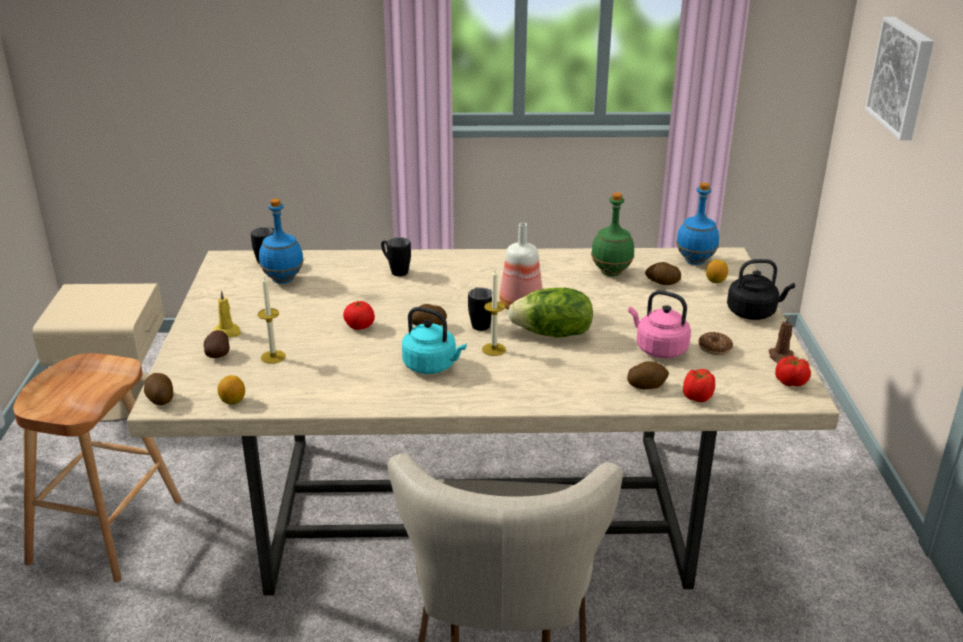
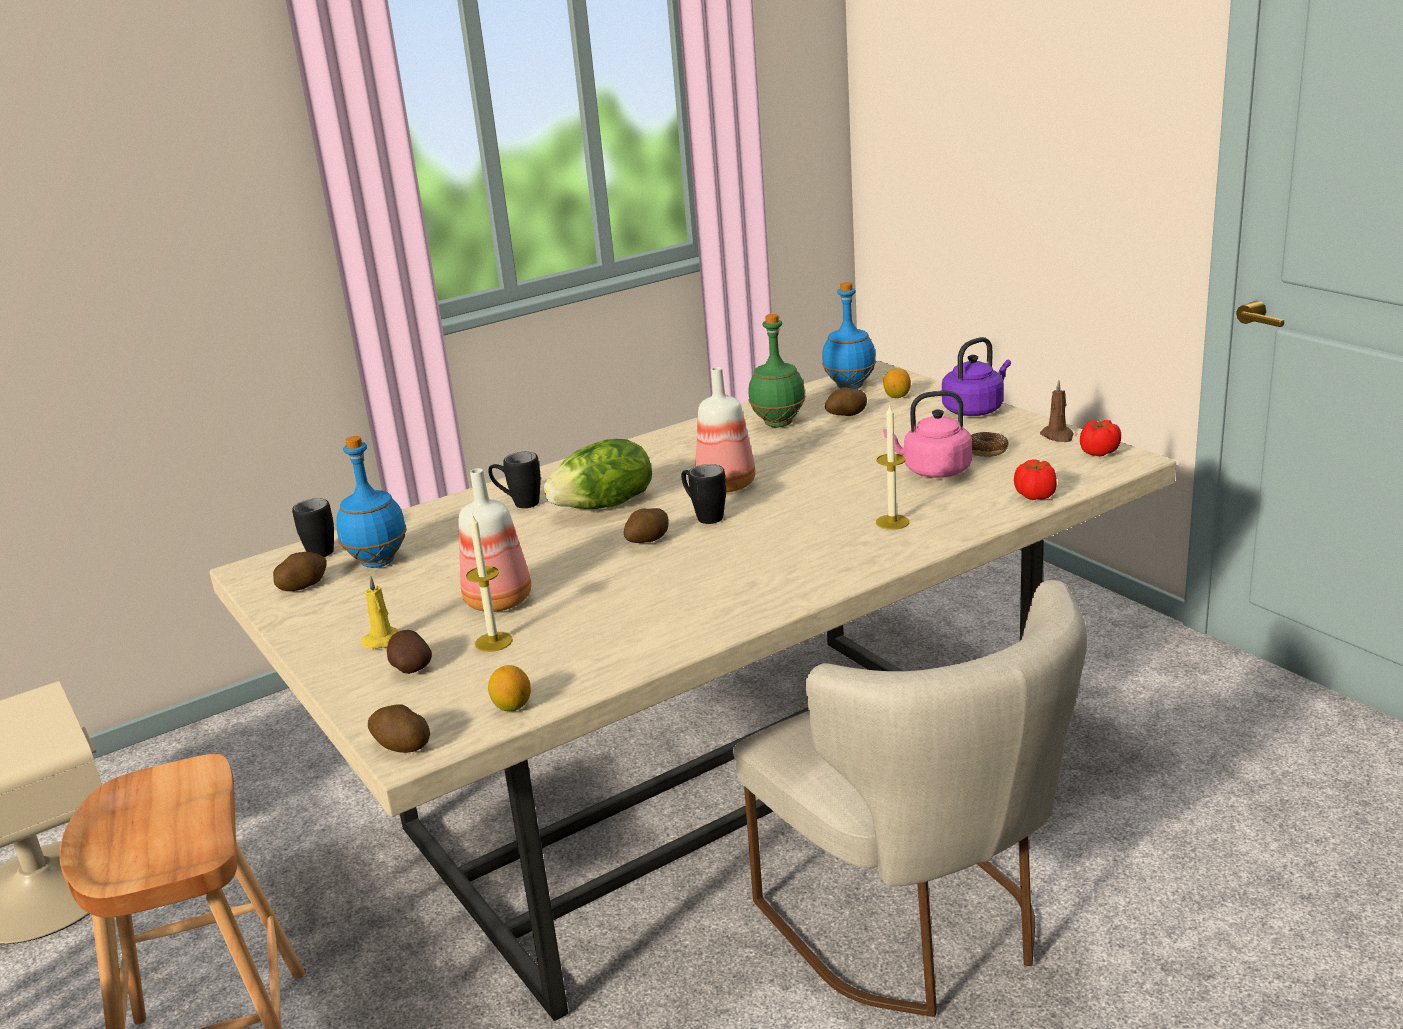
camera: 30 degrees left, 5 degrees down
tomato [343,301,375,330] -> none
turquoise kettle [402,307,467,374] -> none
candle [482,270,506,356] -> candle moved to [876,404,909,530]
lettuce [508,288,593,338] -> lettuce moved to [544,439,652,509]
potato [627,361,669,389] -> potato moved to [273,552,326,591]
black kettle [727,259,795,320] -> purple kettle [942,337,1011,416]
picture [865,17,934,140] -> none
none -> bottle [458,468,531,612]

